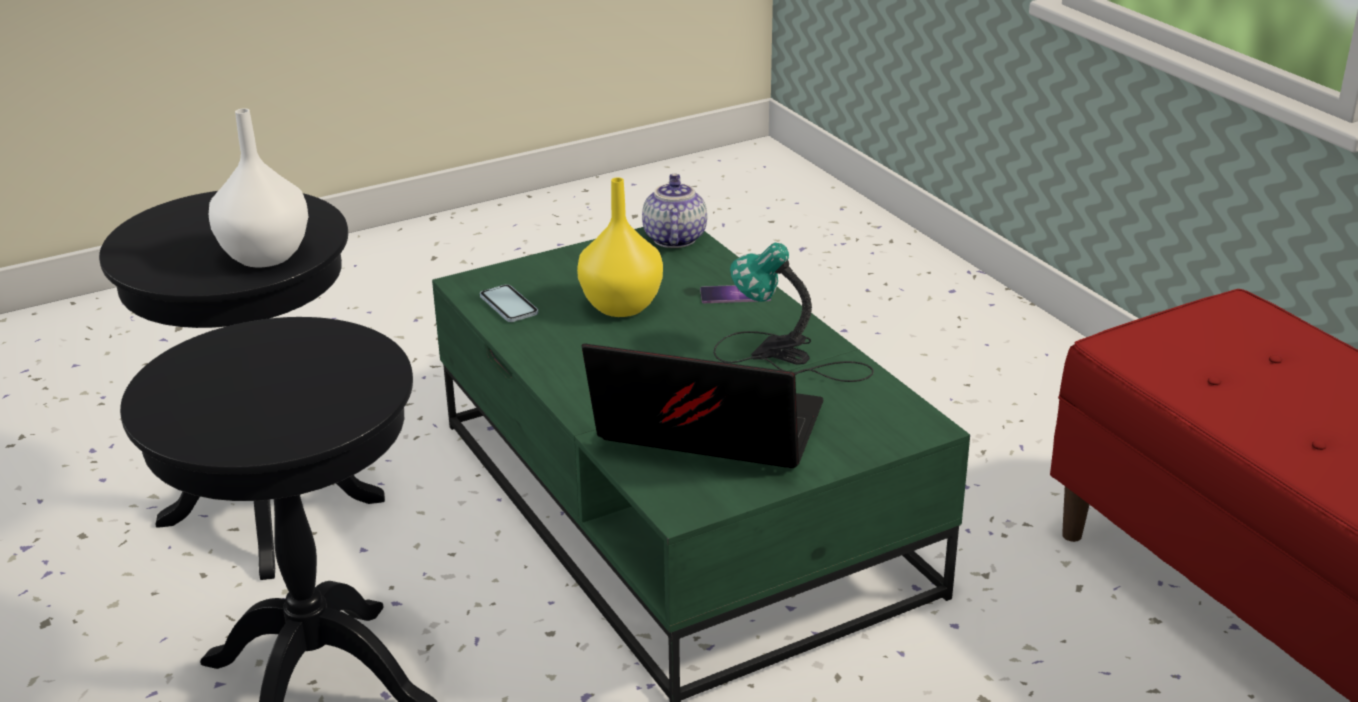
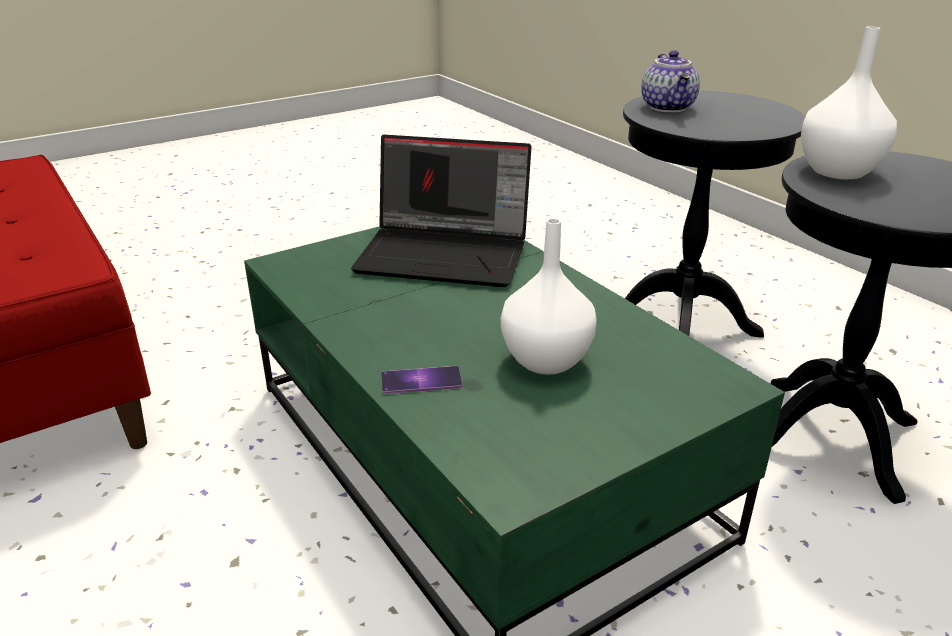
camera: 175 degrees right, 0 degrees up
phone [480,284,538,322] -> none
yellow vase [577,177,663,317] -> white vase [501,218,597,375]
teapot [642,174,707,248] -> teapot moved to [642,50,700,112]
table lamp [714,243,874,382] -> none

